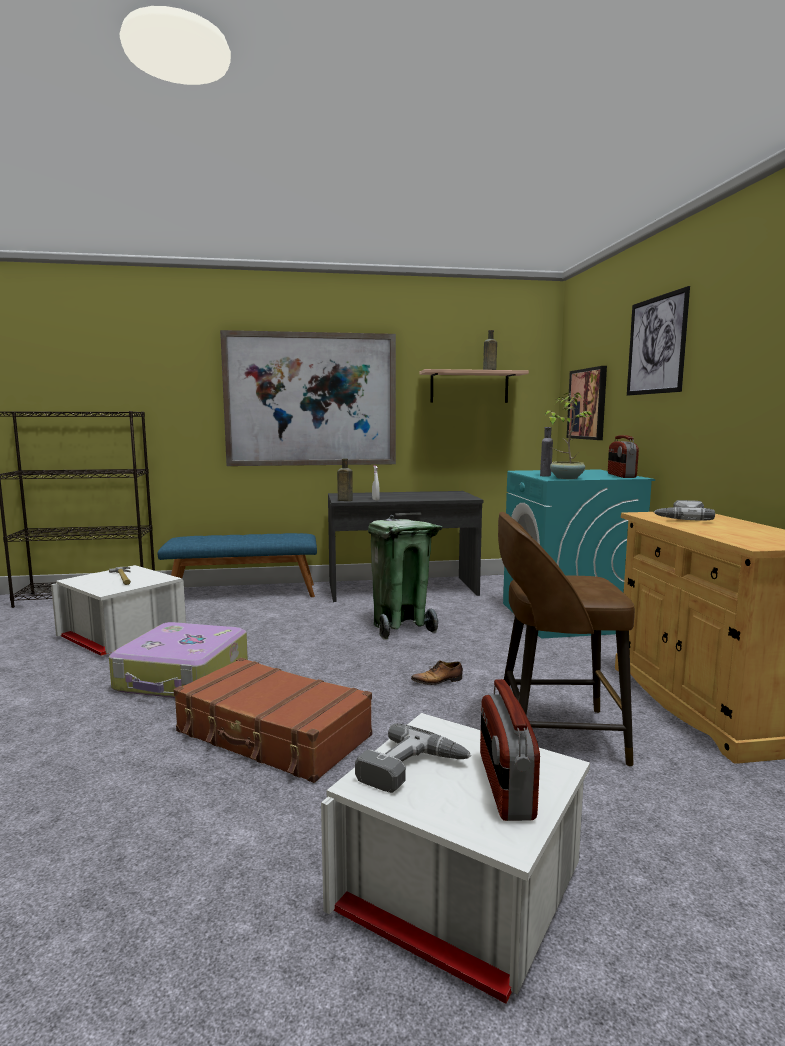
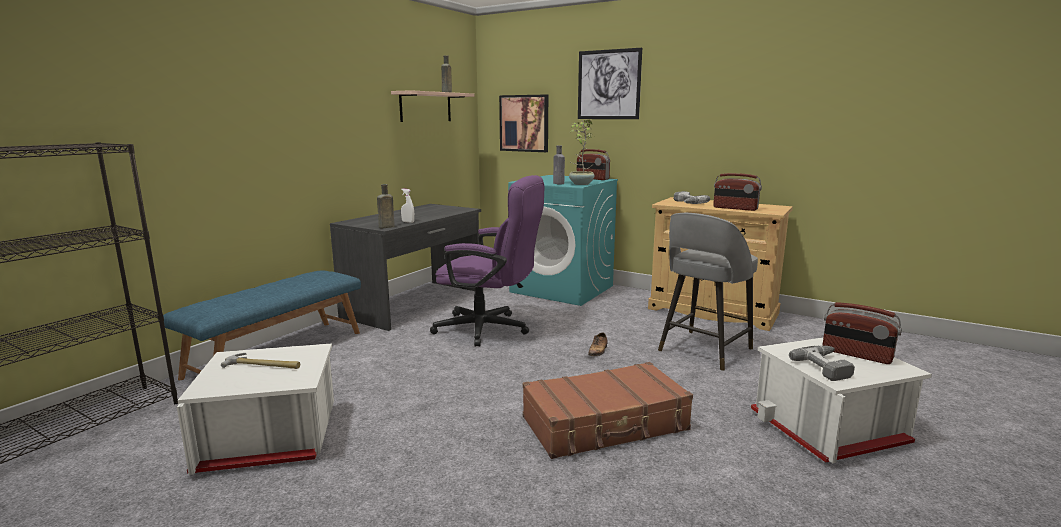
camera: 50 degrees left, 5 degrees up
suitcase [109,622,248,698] -> none
picture [220,330,396,466] -> none
green trash can [368,515,443,640] -> purple office chair [430,175,544,346]
brown stool [498,512,635,766] -> grey stool [658,213,758,371]
none -> radio [713,173,762,211]

